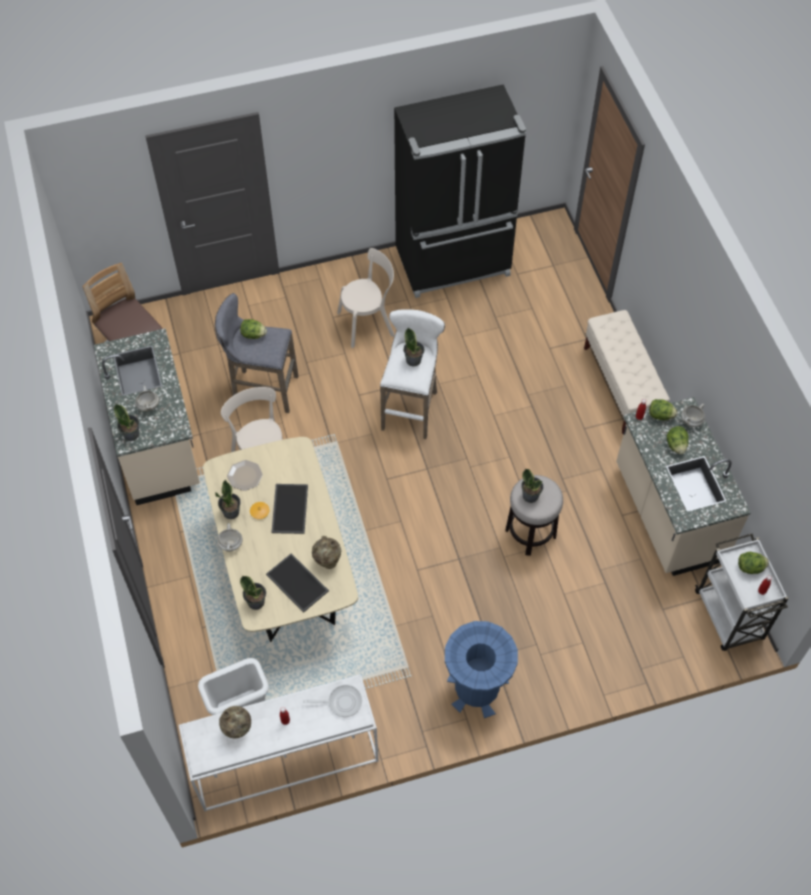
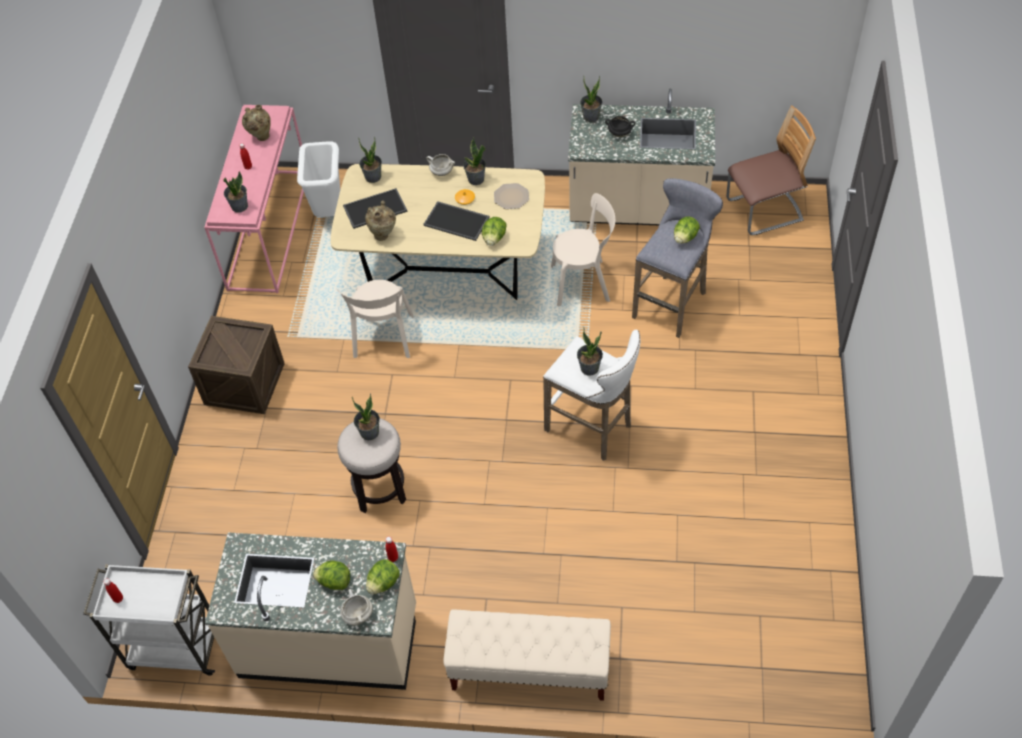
camera: 115 degrees right, 5 degrees down
white cooking pot [135,386,159,411] -> black cooking pot [605,116,635,137]
white console table [179,674,379,812] -> pink console table [204,105,304,293]
frying pan [303,685,362,717] -> potted plant [223,171,248,213]
beige chair [337,248,395,348] -> beige chair moved to [336,280,414,358]
black fridge [394,84,526,298] -> none
blue trash can [445,621,518,718] -> crate [188,316,285,414]
lettuce [738,552,769,574] -> lettuce moved to [482,217,507,246]

